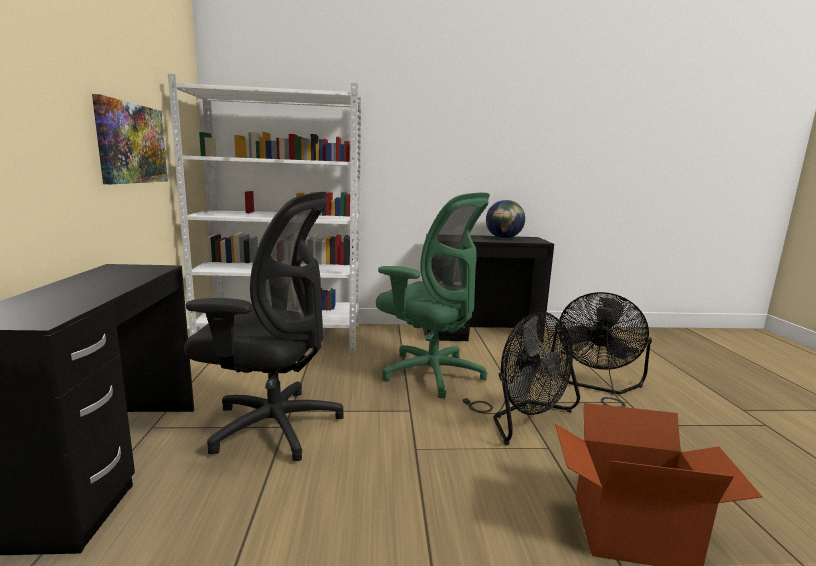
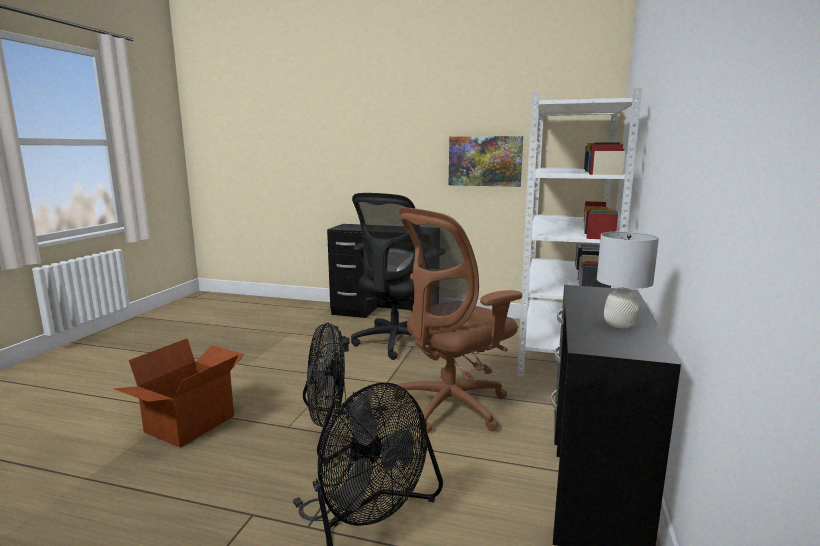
camera: 110 degrees right, 0 degrees up
green office chair [376,193,490,399] -> brown office chair [394,207,522,433]
globe [486,200,525,239] -> grey table lamp [597,232,659,329]

